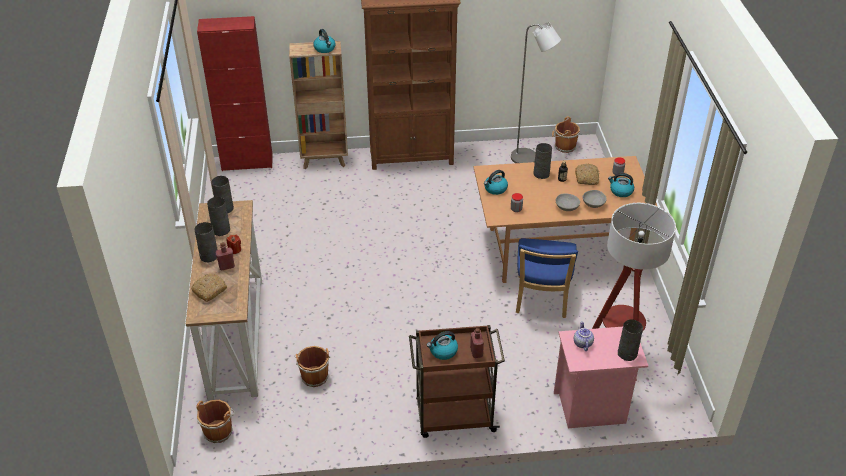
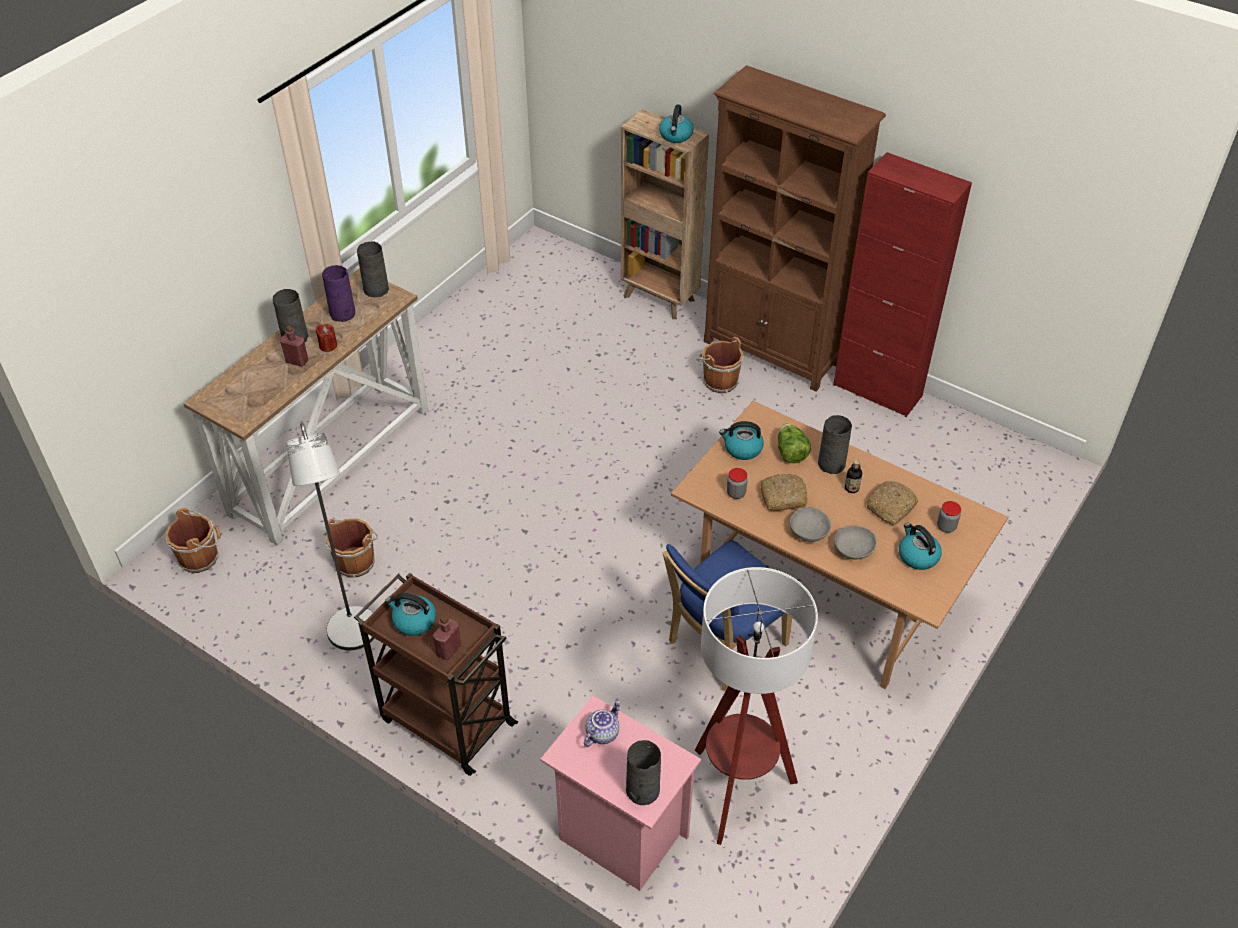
camera: 40 degrees right, 5 degrees up
bread [191,273,227,302] -> bread moved to [761,474,808,511]
red cabinet [197,16,273,171] -> red cabinet moved to [833,152,972,417]
grey vase [207,197,230,236] -> purple vase [322,265,355,322]
grey floor lamp [511,22,561,163] -> grey floor lamp moved to [286,423,375,650]
brown bucket [552,117,580,153] -> brown bucket moved to [698,337,743,393]
none -> lettuce [778,424,811,463]

